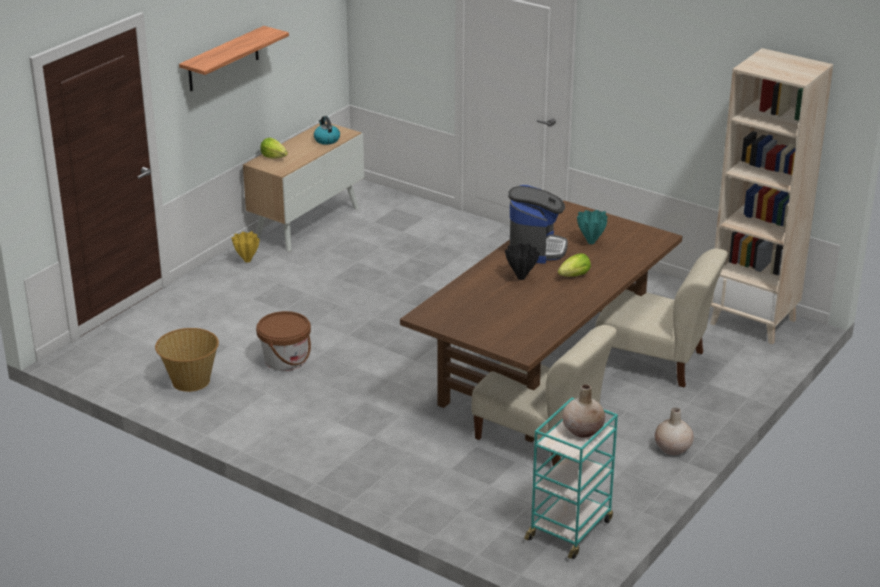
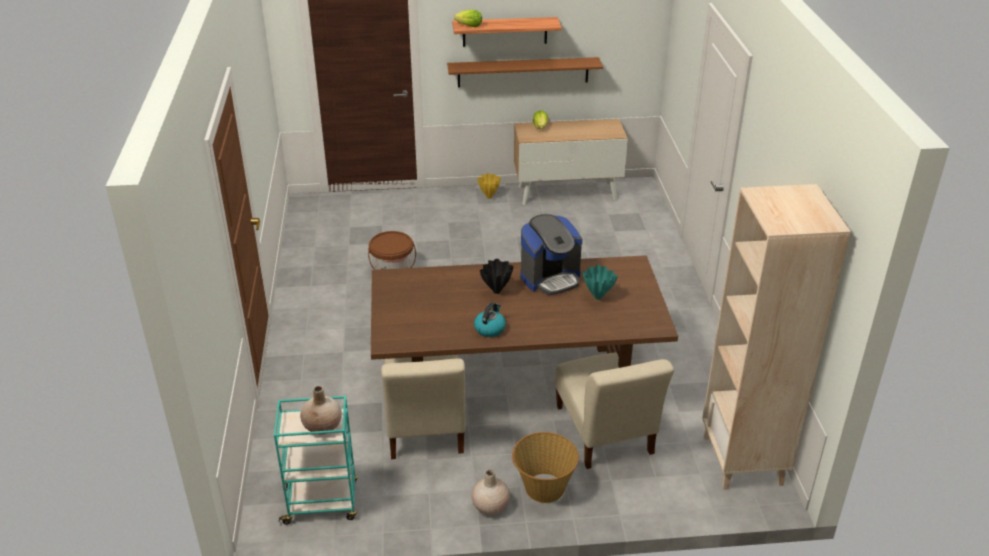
camera: 50 degrees right, 5 degrees up
basket [155,328,219,392] -> basket moved to [512,432,579,503]
kettle [314,116,340,145] -> kettle moved to [474,302,506,337]
lettuce [558,254,591,277] -> lettuce moved to [454,10,482,27]
none -> brown shelf [447,57,603,88]

